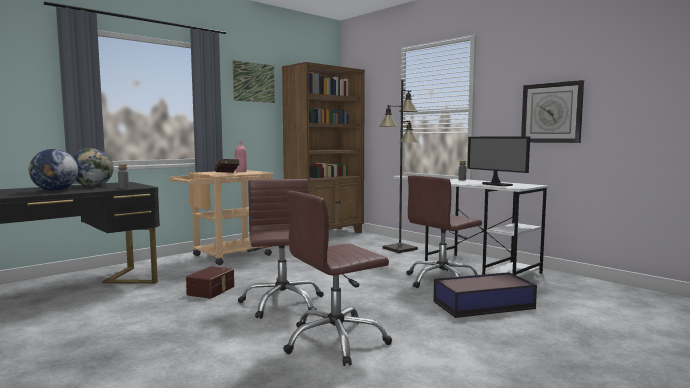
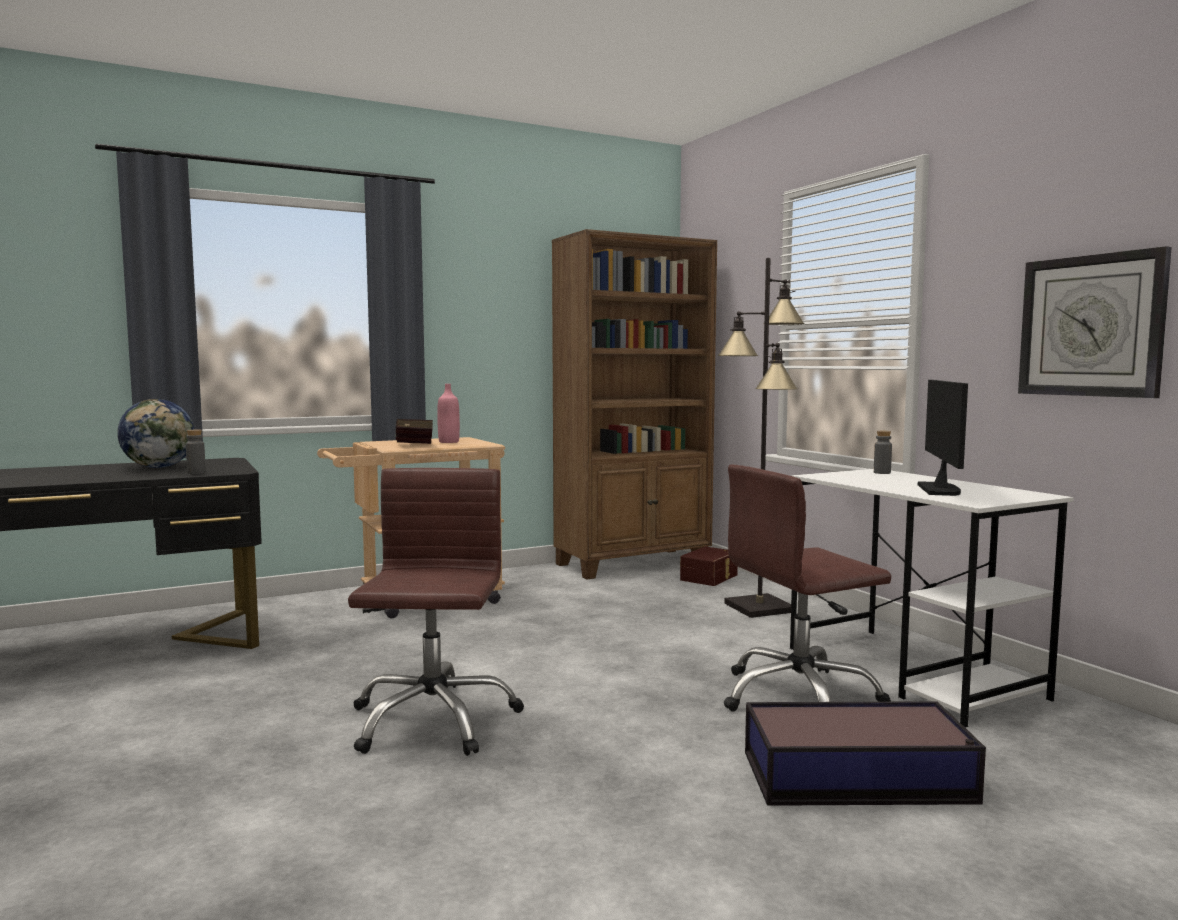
camera: 15 degrees right, 0 degrees up
globe [28,149,78,191] -> none
brown storage box [186,266,234,299] -> brown storage box moved to [680,547,738,586]
picture [232,60,275,103] -> none
brown office chair [283,191,392,366] -> none
monitor [467,136,530,186] -> monitor turned 150 degrees counterclockwise [918,380,968,496]

